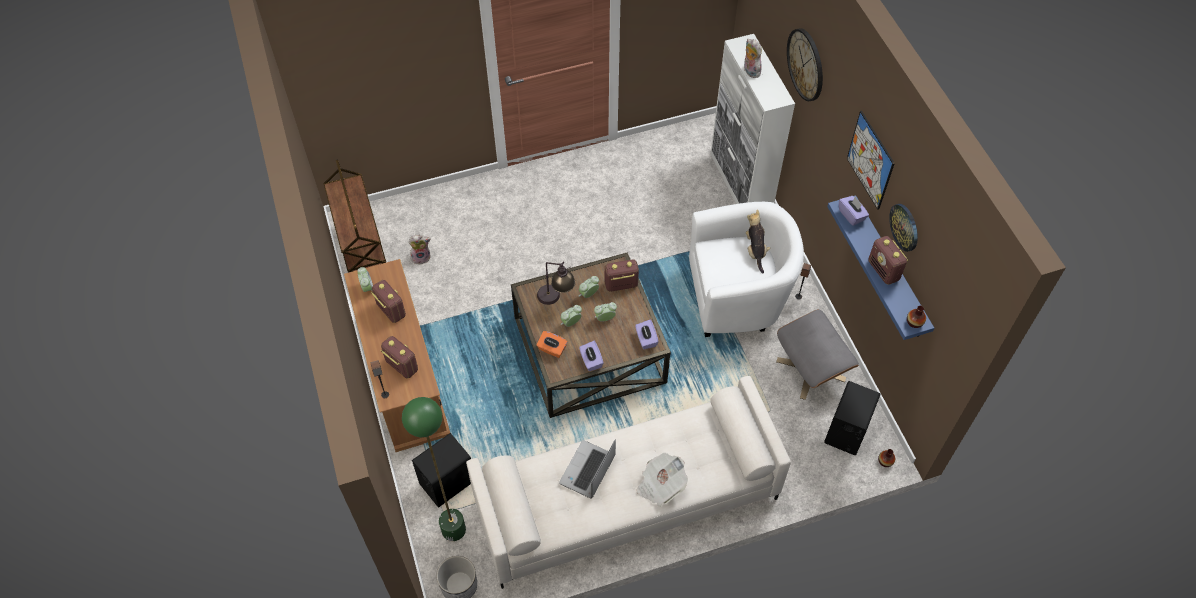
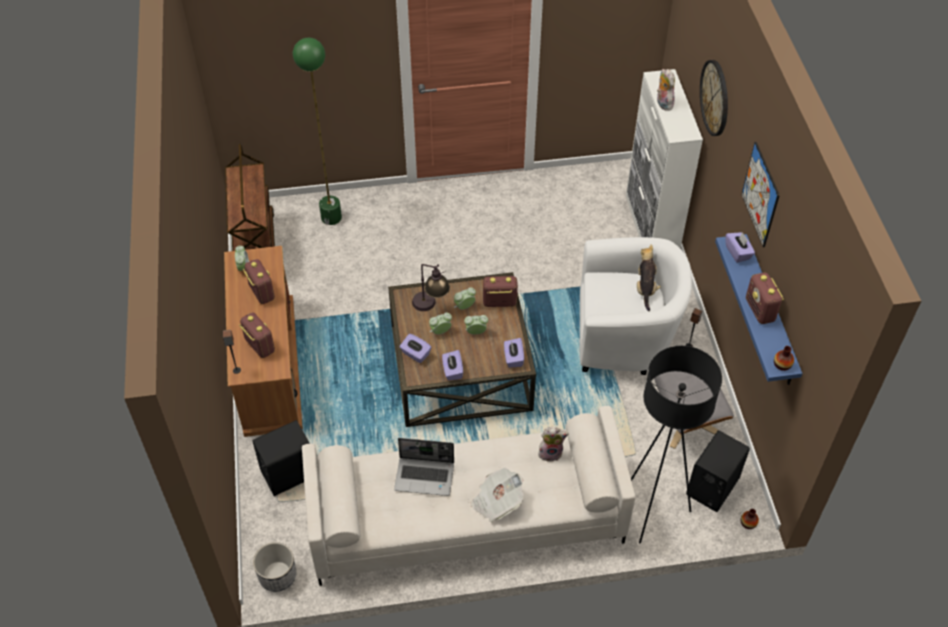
camera: 10 degrees right, 5 degrees down
green floor lamp [402,397,466,541] -> green floor lamp moved to [293,38,342,225]
plush toy [409,235,431,265] -> plush toy moved to [538,427,569,462]
orange tissue box [536,331,568,358] -> purple tissue box [400,334,431,363]
laptop [559,439,616,498] -> laptop turned 120 degrees counterclockwise [394,438,454,496]
wall clock [889,204,918,252] -> none
none -> black floor lamp [631,346,722,543]

